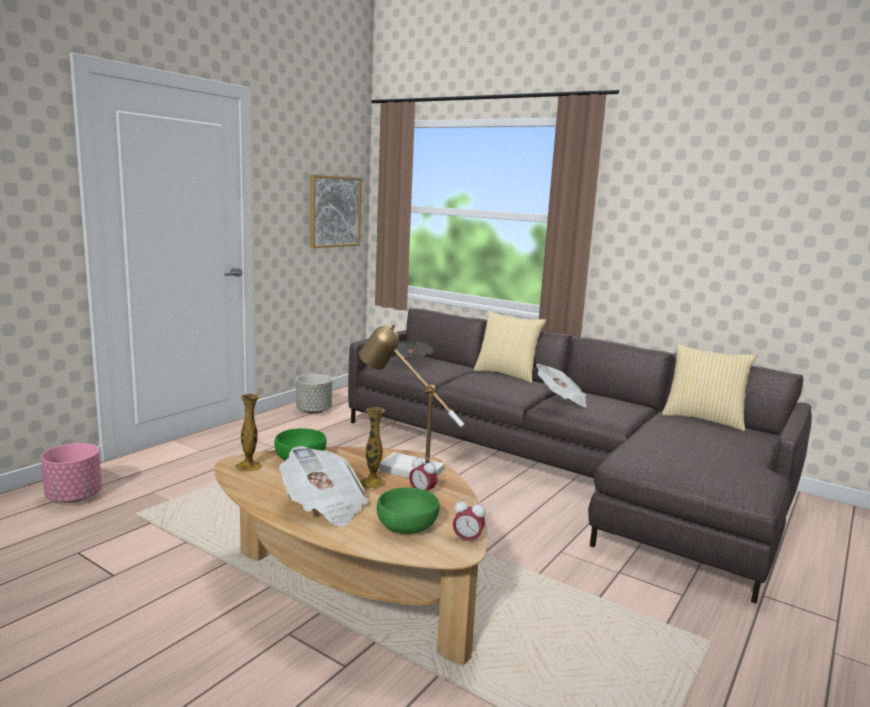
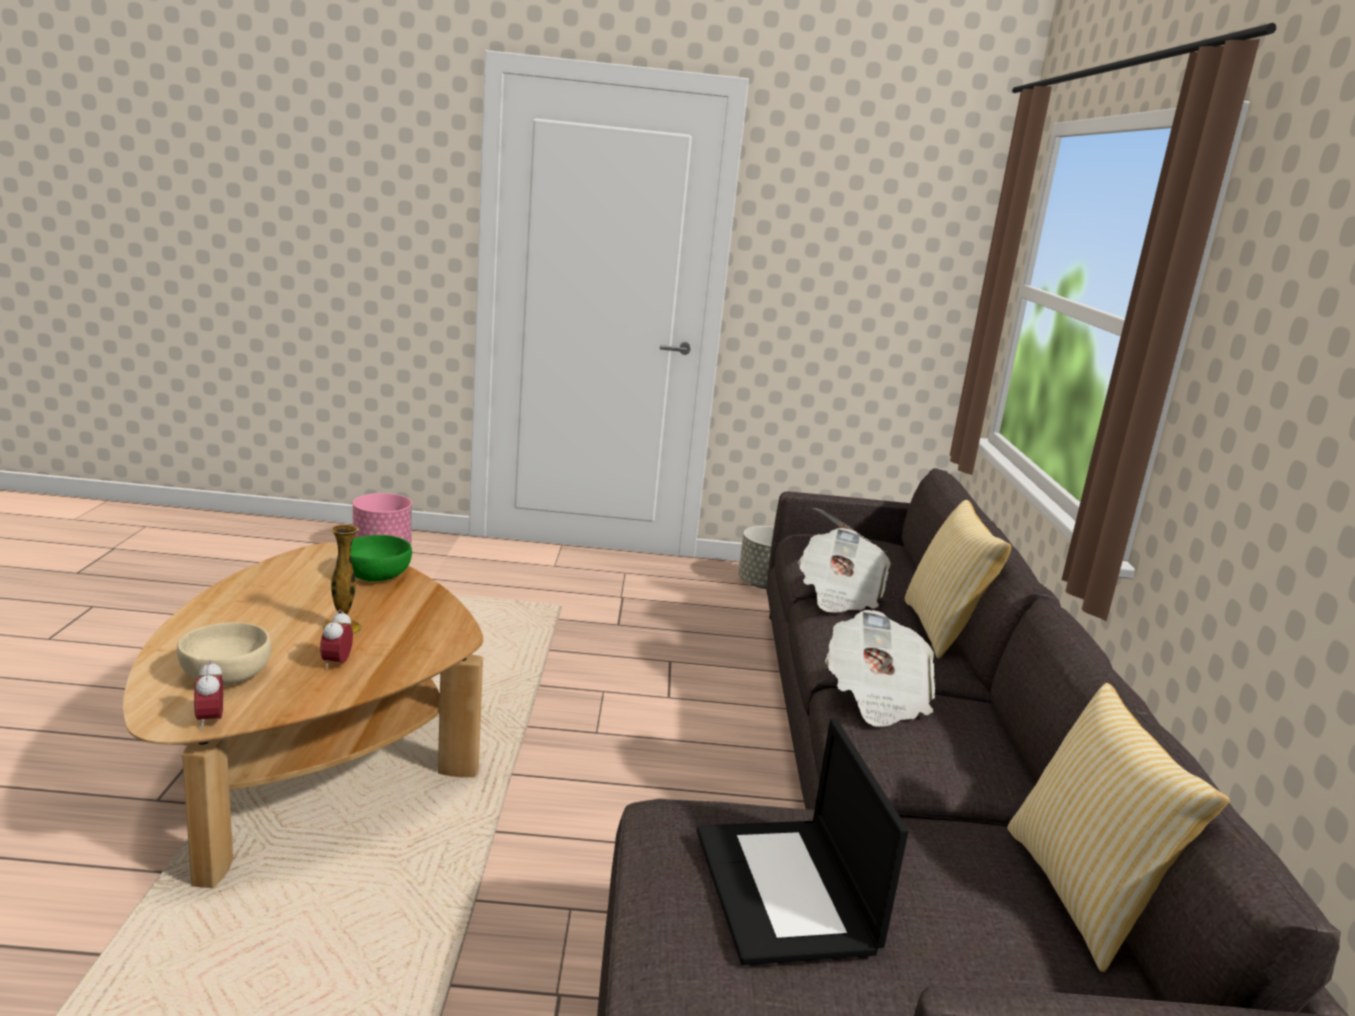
camera: 55 degrees right, 5 degrees up
vase [235,394,262,472] -> none
newspaper [279,446,369,527] -> newspaper moved to [798,528,891,613]
picture [310,175,361,248] -> none
table lamp [359,324,464,478] -> none
green bowl [377,487,440,534] -> beige bowl [177,622,271,685]
none -> laptop [697,719,909,965]

